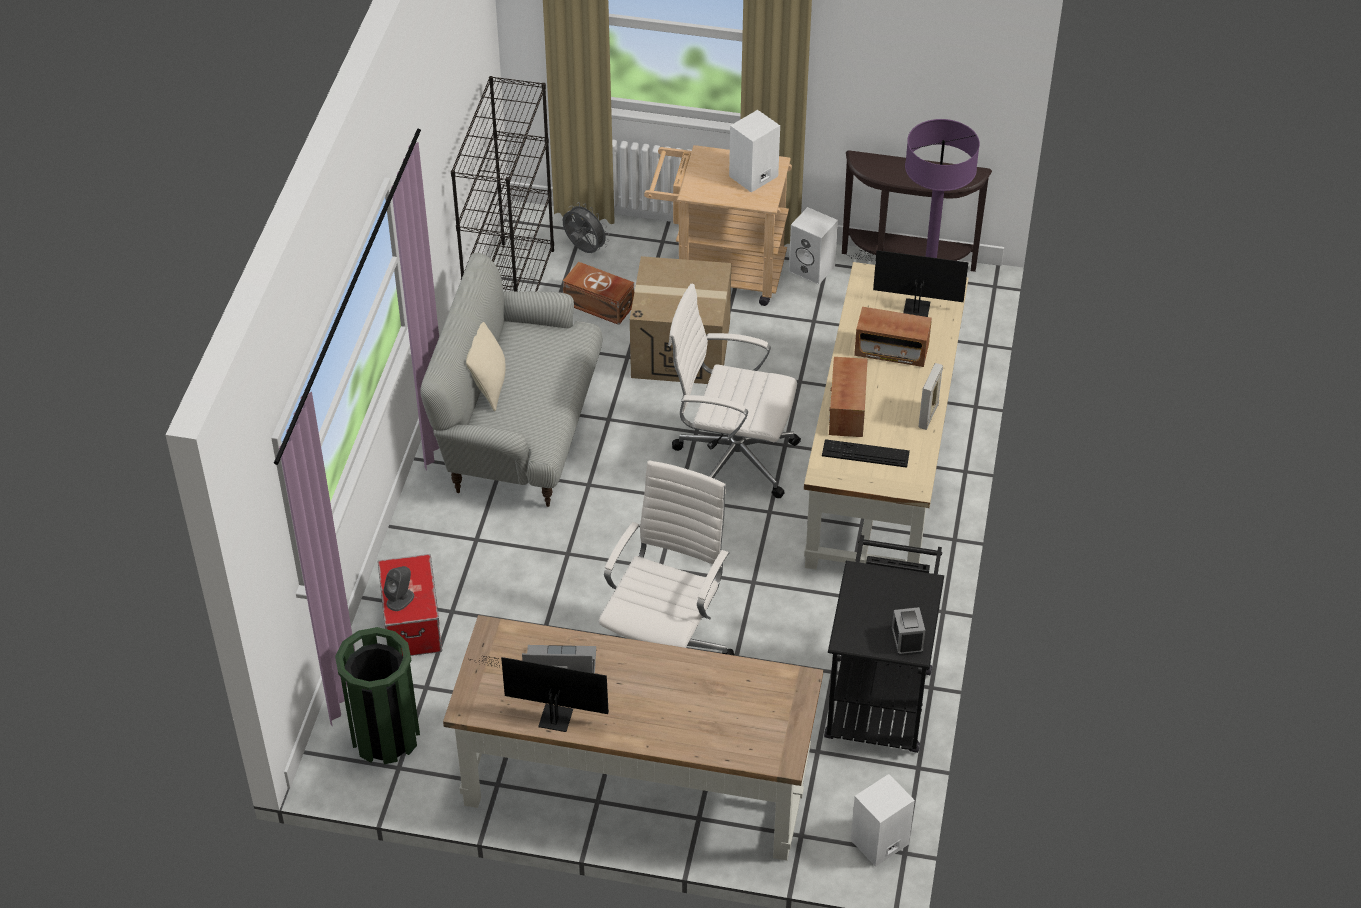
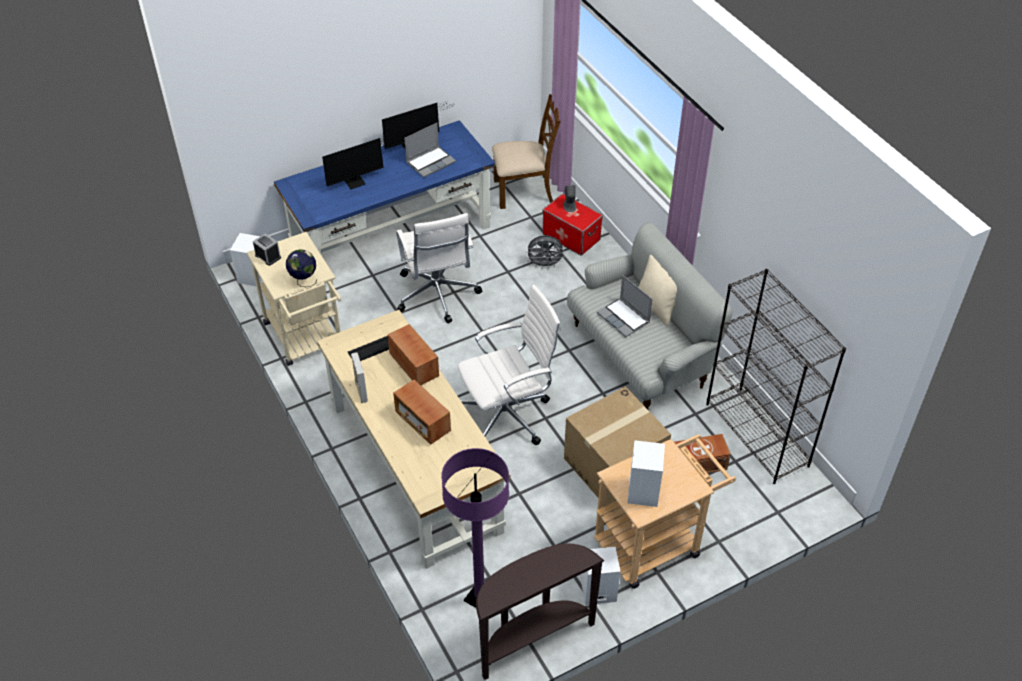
camera: 140 degrees right, 0 degrees up
green trash can [335,627,420,764] -> brown chair [492,94,561,209]
brown desk [443,615,823,861] -> blue desk [274,120,495,287]
grey fan [563,202,610,253] -> grey fan moved to [526,235,564,266]
black cart [824,535,944,753] -> beige cart [247,232,341,366]
monitor [852,250,968,317] -> monitor moved to [322,136,396,189]
radio [854,307,932,367] -> radio turned 105 degrees counterclockwise [393,380,451,445]
none -> globe [286,249,317,287]
none -> laptop [597,275,653,337]

